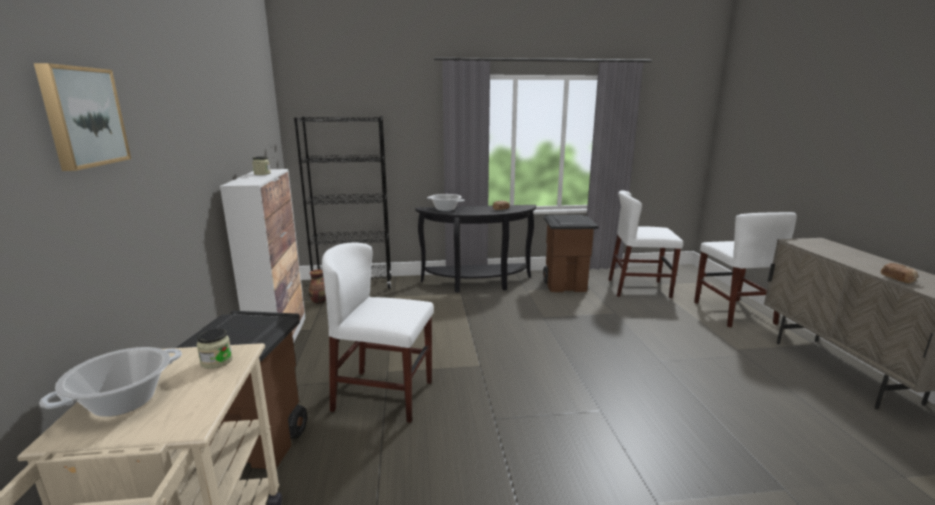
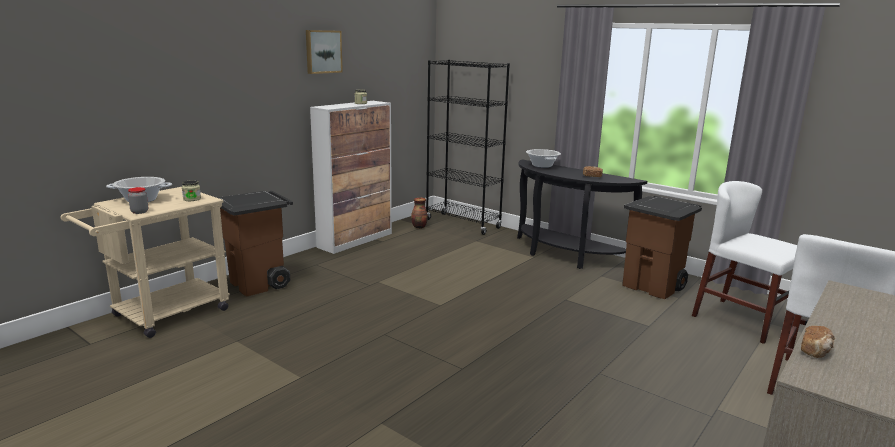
camera: 45 degrees right, 0 degrees up
picture [34,63,131,171] -> picture moved to [306,30,343,74]
white chair [322,242,434,423] -> none
none -> jar [128,187,148,214]

